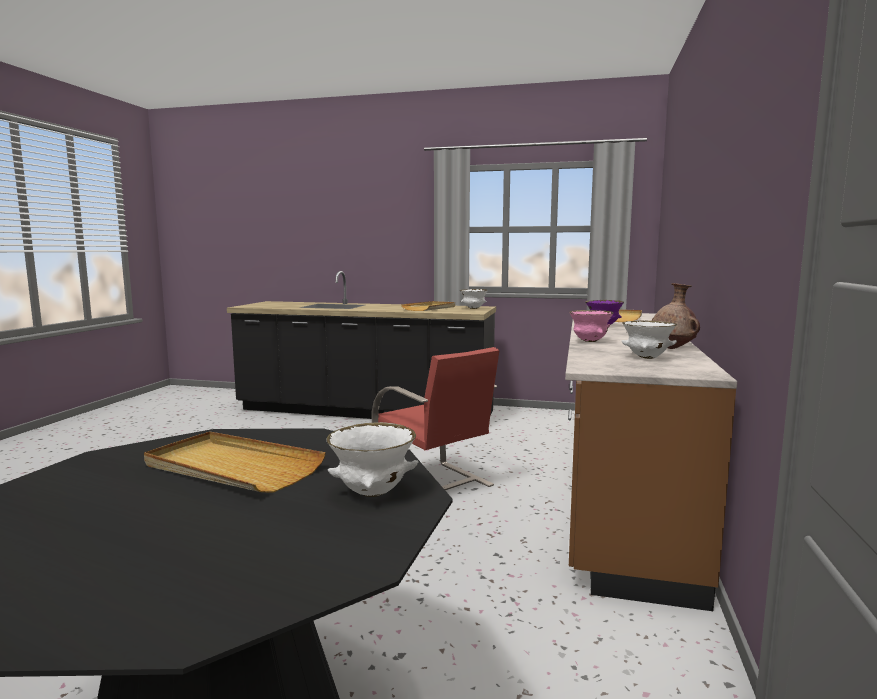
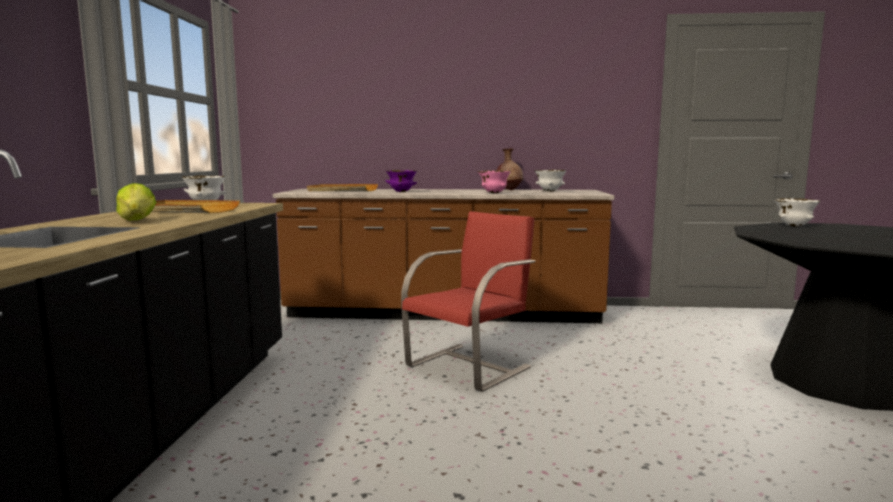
camera: 100 degrees left, 0 degrees up
beige tray [144,431,326,493] -> none
none -> lettuce [116,183,156,221]

